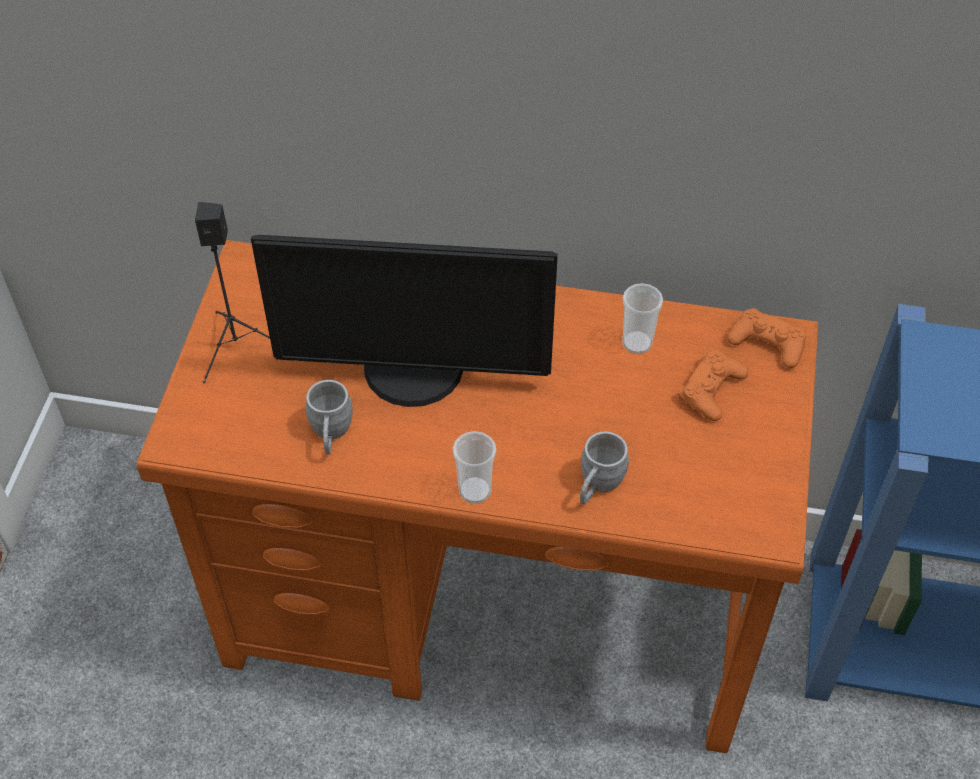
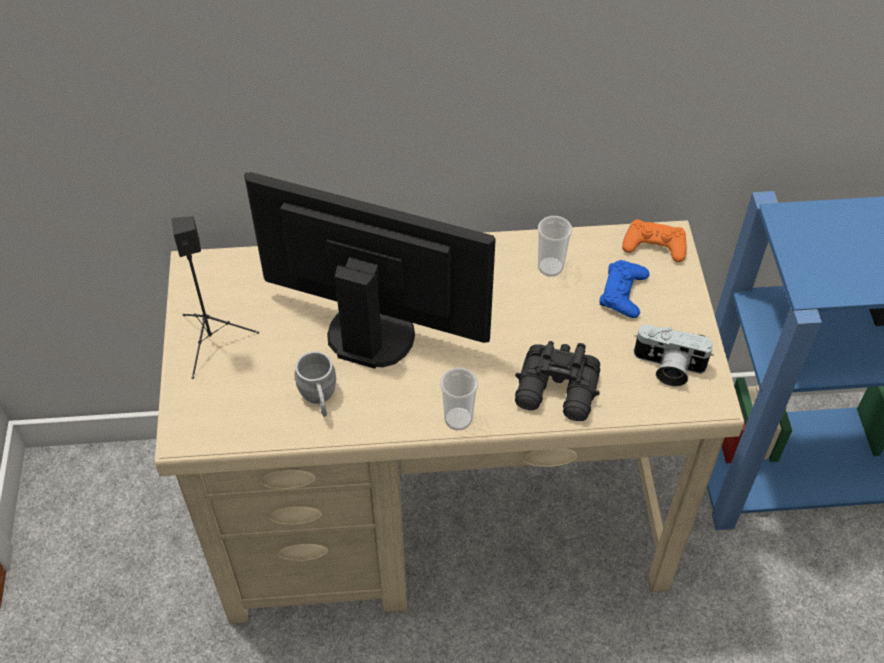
camera: 15 degrees left, 0 degrees up
orange desk [137,240,818,753] -> beige desk [155,220,744,624]
monitor [251,235,558,407] -> monitor turned 150 degrees counterclockwise [244,172,496,369]
grey mug [580,431,629,504] -> black binoculars [515,341,600,421]
orange game controller [678,351,749,421] -> blue game controller [600,260,649,318]
none -> camera [634,325,714,386]

